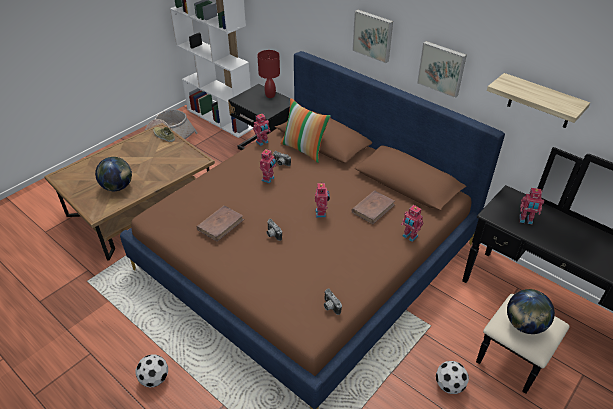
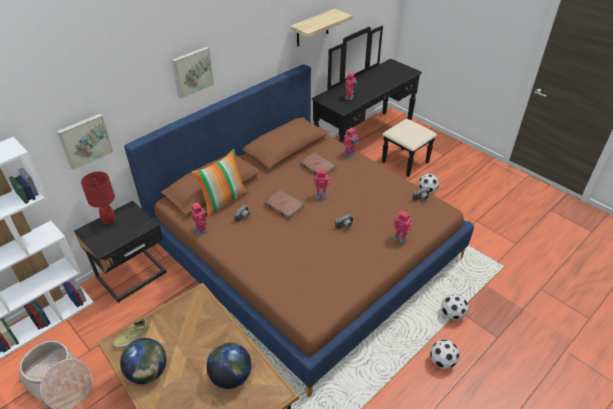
camera: 85 degrees left, 0 degrees up
brown book [197,205,244,242] -> brown book moved to [264,190,305,220]
toy robot [260,149,276,184] -> toy robot moved to [393,211,412,244]
picture [417,41,467,98] -> picture moved to [57,114,113,170]
globe [507,289,555,334] -> globe moved to [120,338,166,384]
none -> football [441,294,469,320]

